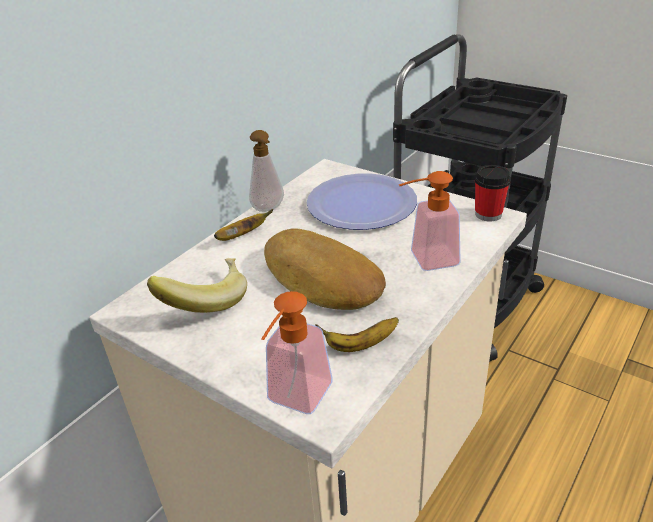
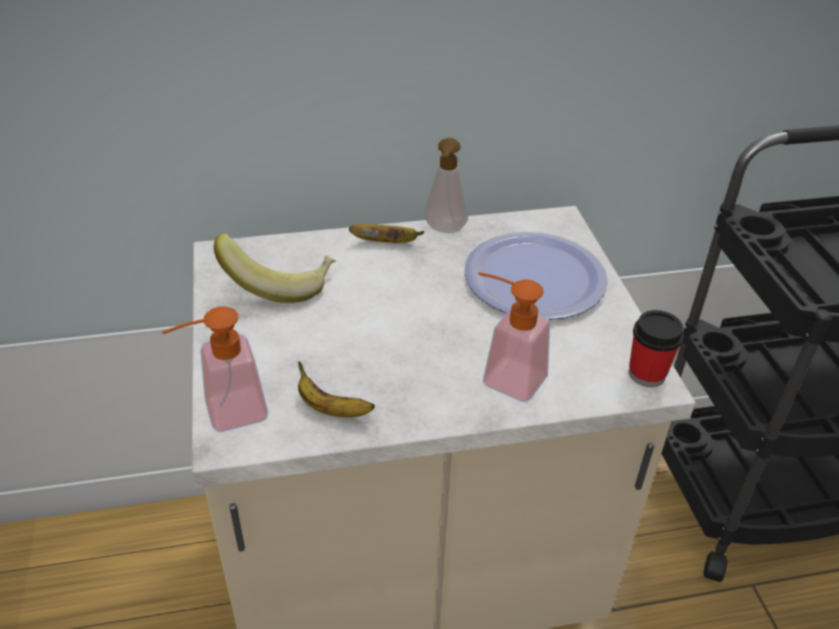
camera: 40 degrees right, 5 degrees up
bread [264,228,386,310] -> none

